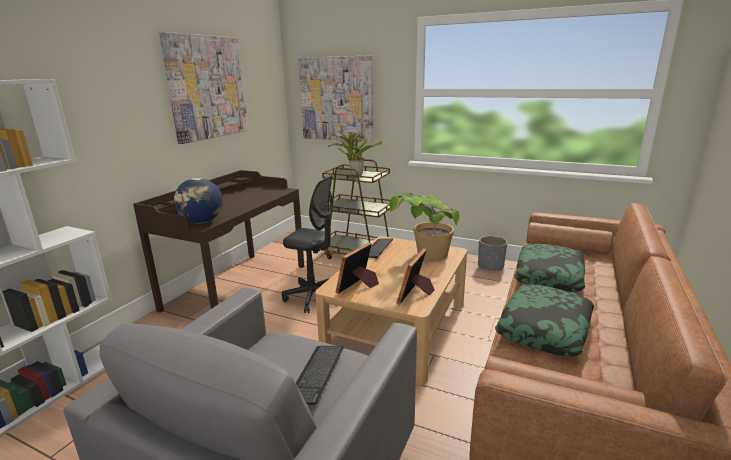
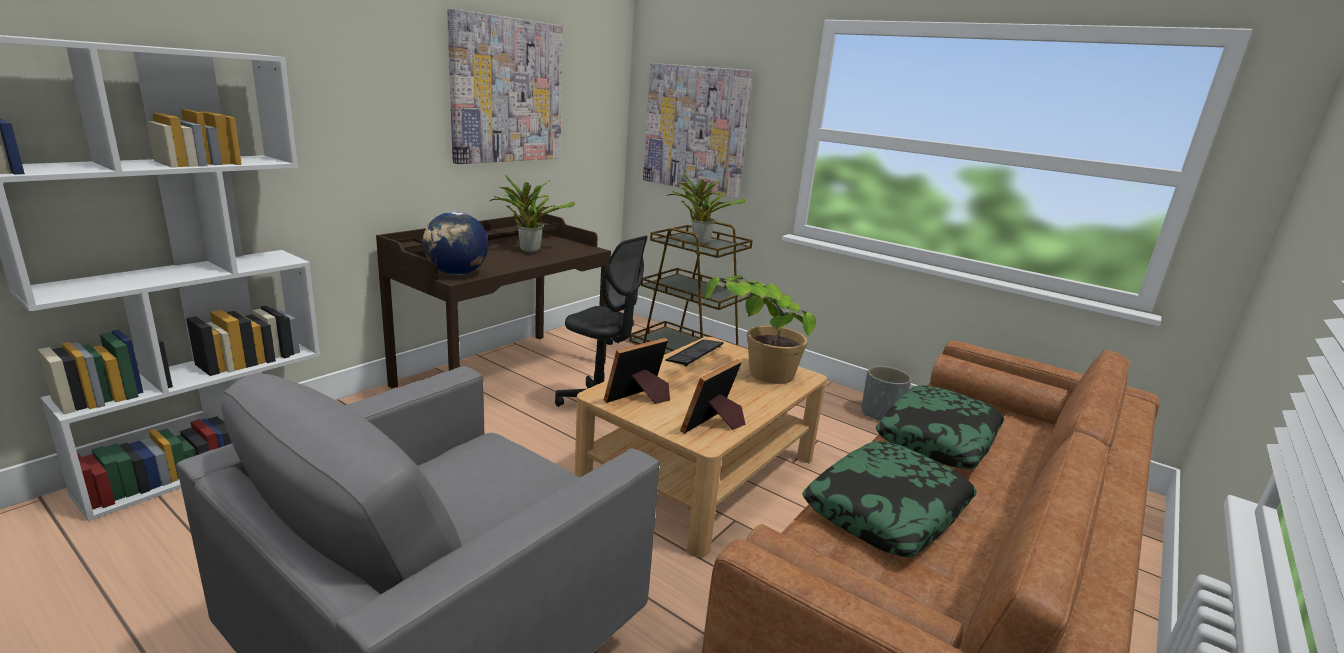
camera: 10 degrees right, 0 degrees up
keyboard [296,346,343,406] -> none
none -> potted plant [490,174,575,253]

